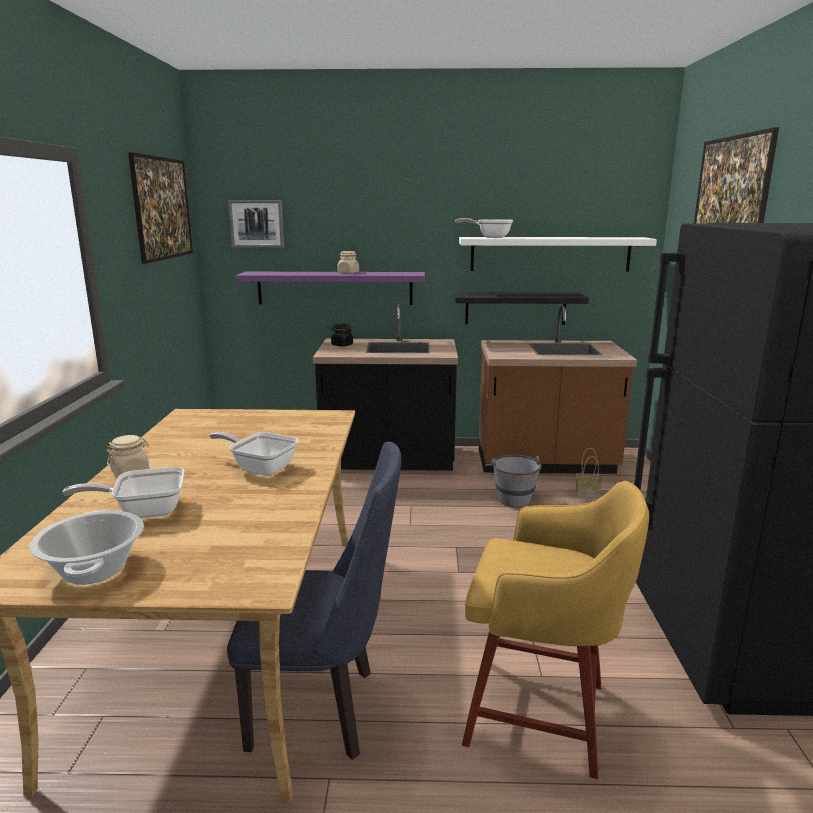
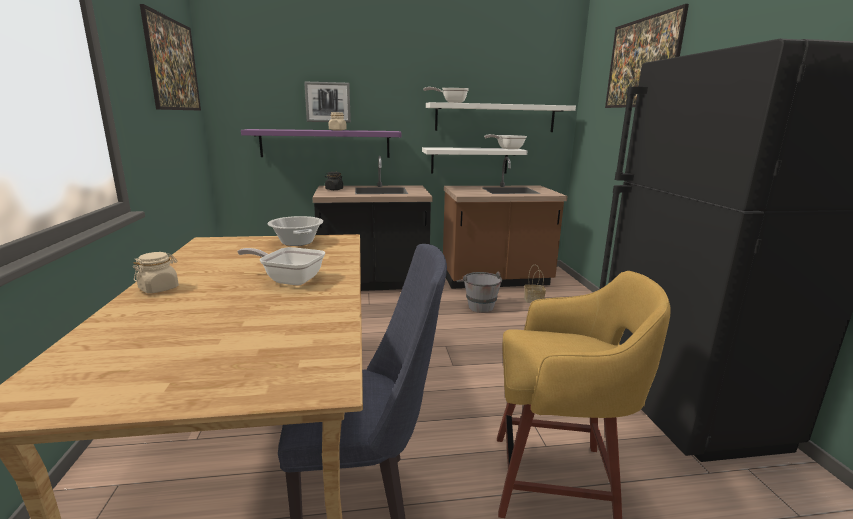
camera: 10 degrees left, 0 degrees up
cooking pot [29,510,144,585] -> cooking pot moved to [267,216,323,246]
frying pan [62,467,184,518] -> frying pan moved to [484,134,527,149]
picture [228,200,285,248] -> picture moved to [304,81,351,122]
black shelf [454,292,589,325] -> white shelf [422,147,527,174]

